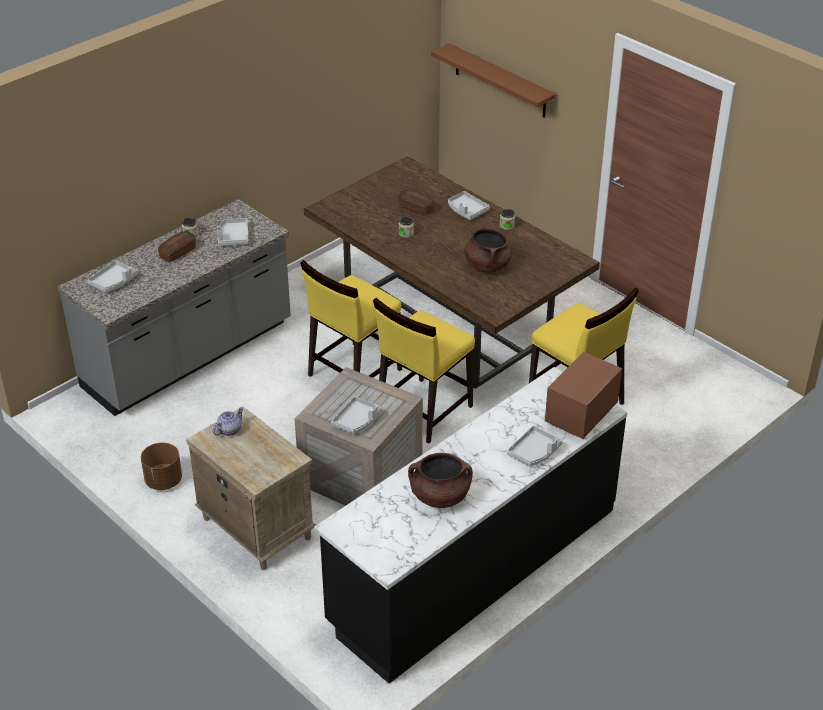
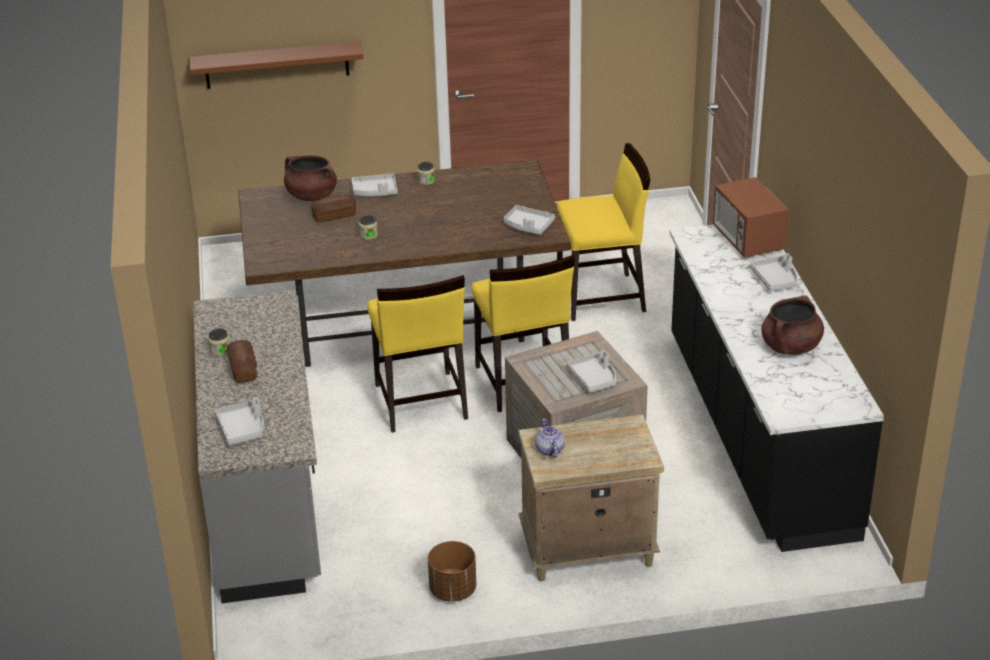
camera: 55 degrees left, 5 degrees down
grey tray [217,218,249,246] -> grey tray moved to [503,205,555,235]
brown cooking pot [465,224,512,273] -> brown cooking pot moved to [284,155,337,201]

